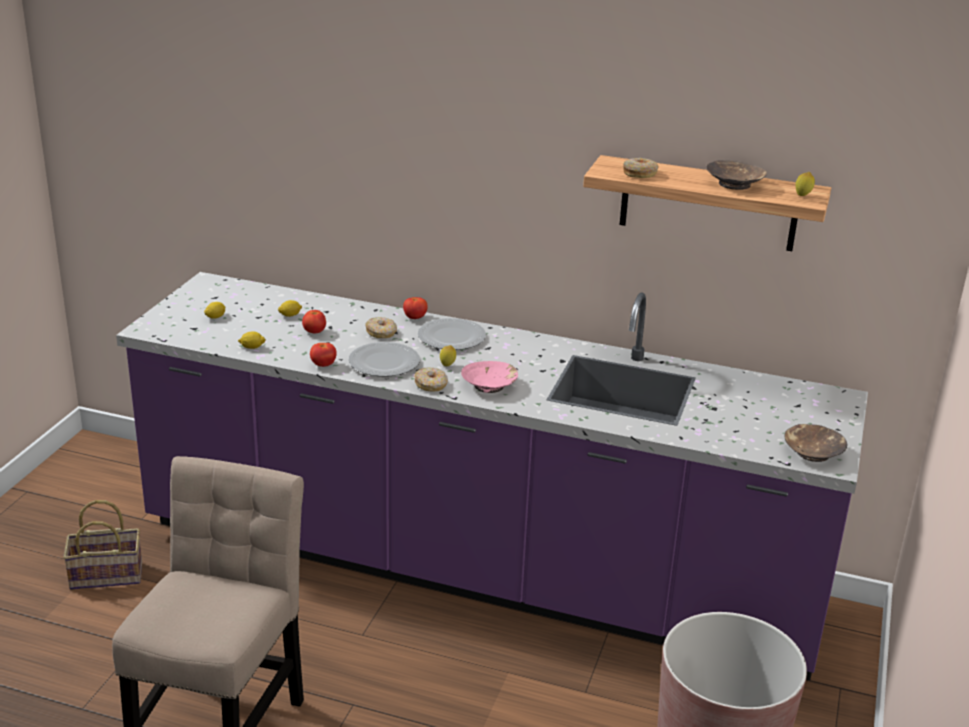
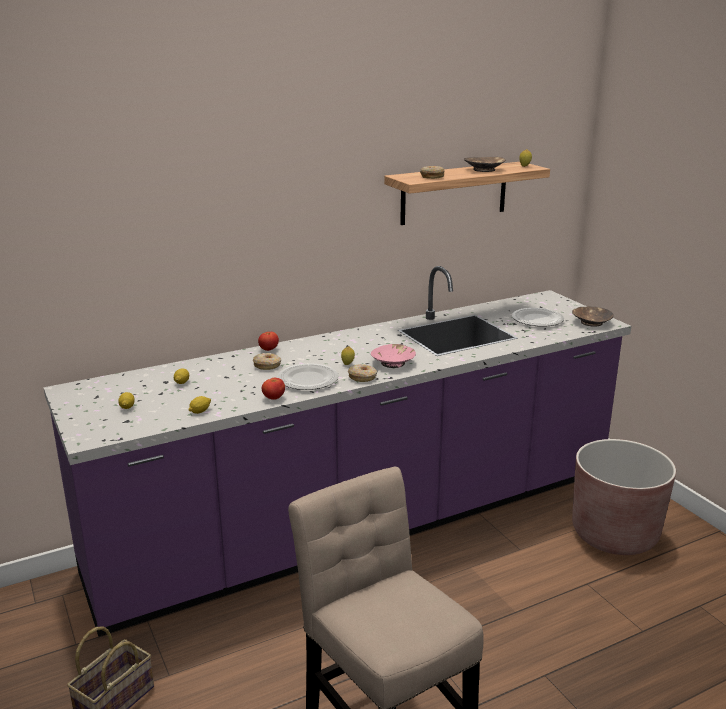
camera: 45 degrees left, 5 degrees down
tomato [302,310,326,333] -> none
plate [418,318,486,350] -> plate moved to [512,308,564,327]

